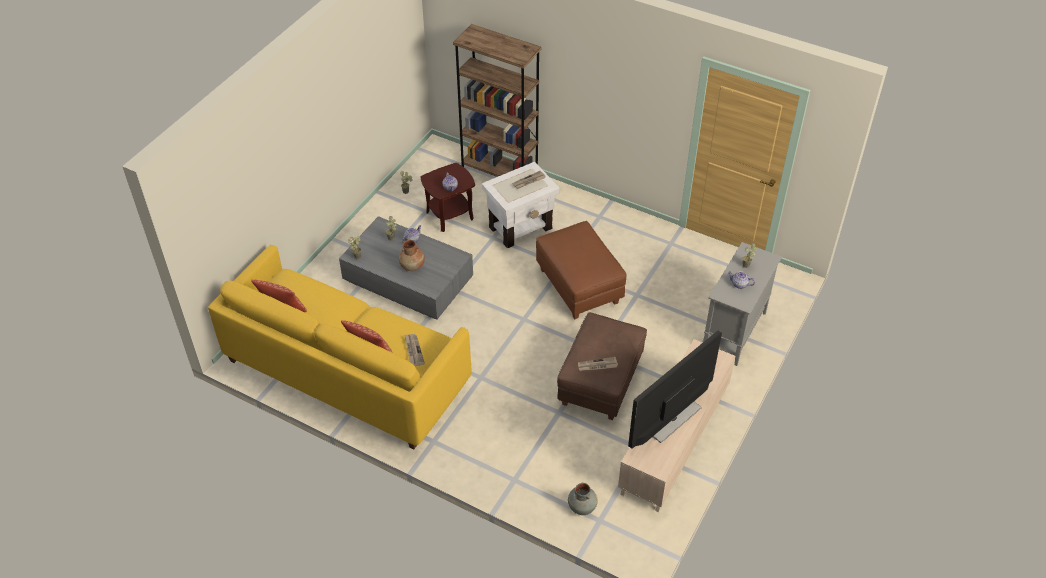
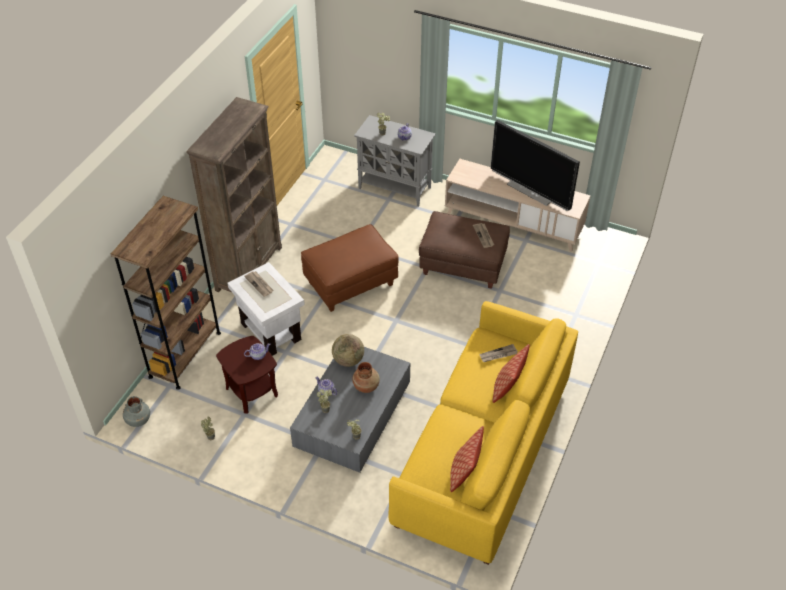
camera: 95 degrees left, 0 degrees up
grey vase [568,483,597,515] -> grey vase moved to [123,396,150,427]
none -> brown bookcase [187,97,282,292]
none -> globe [332,334,364,367]

